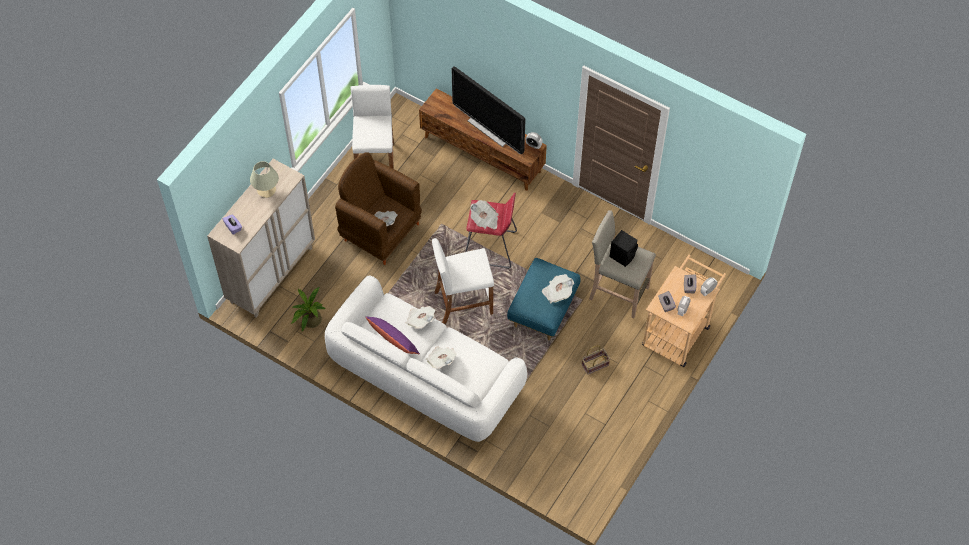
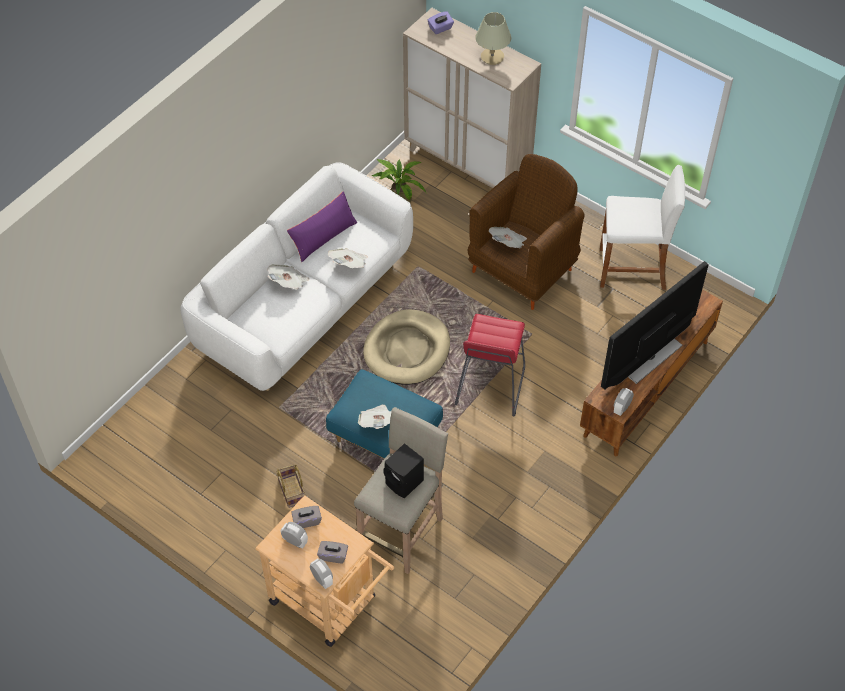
camera: 95 degrees right, 5 degrees down
white stool [432,238,494,324] -> beige dog bed [363,309,450,384]
newspaper [470,200,498,229] -> none

